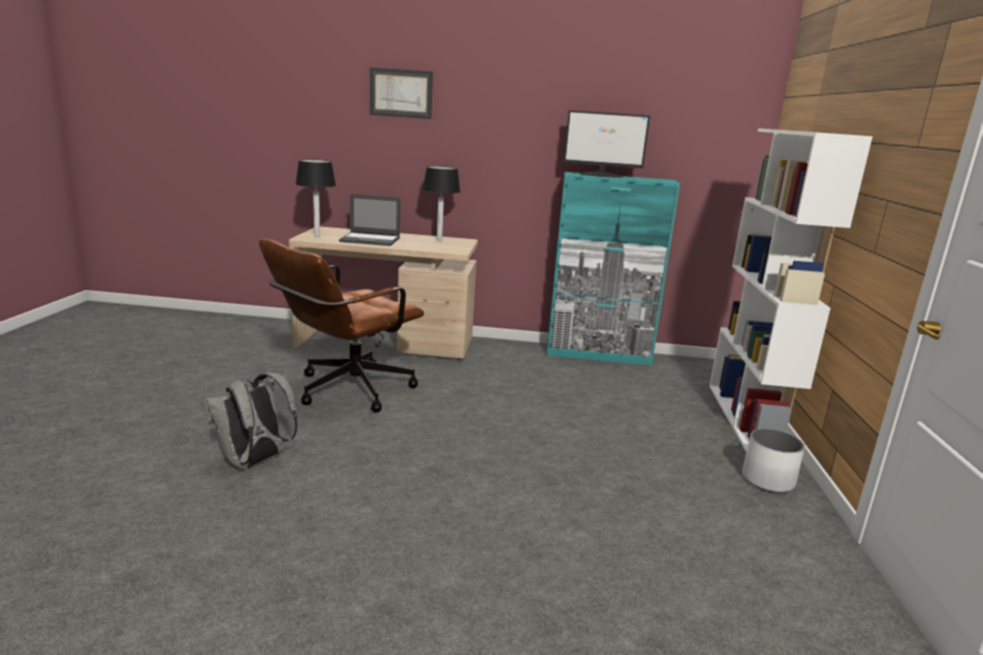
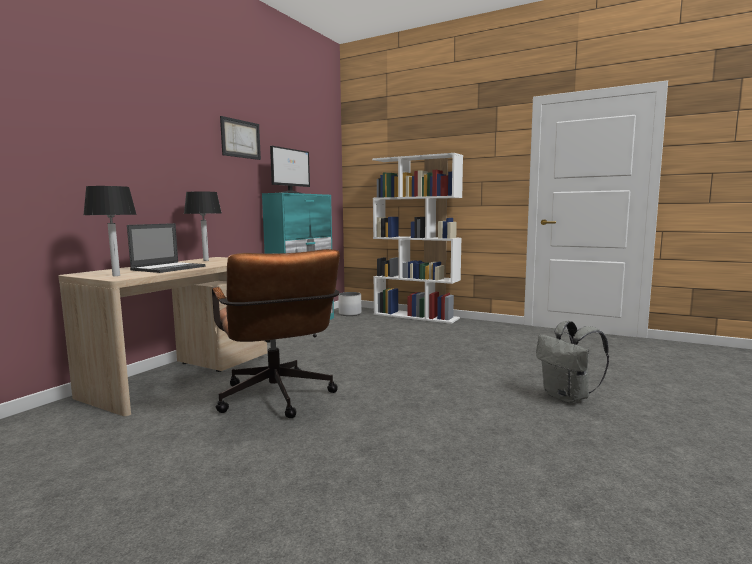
camera: 65 degrees left, 10 degrees down
grey backpack [204,373,298,469] -> grey backpack moved to [536,321,609,403]
picture [370,68,433,119] -> picture moved to [220,116,261,160]
white planter [742,428,805,493] -> white planter moved to [339,292,362,316]

